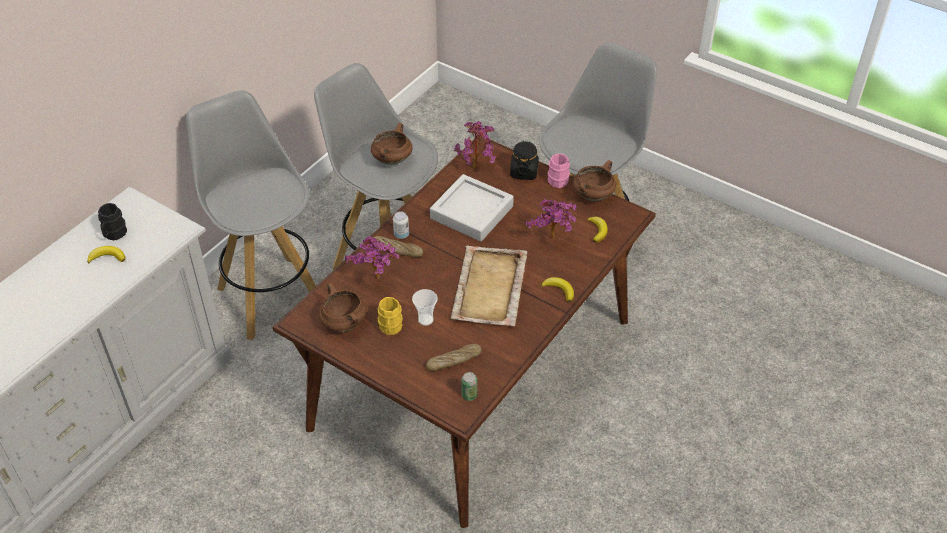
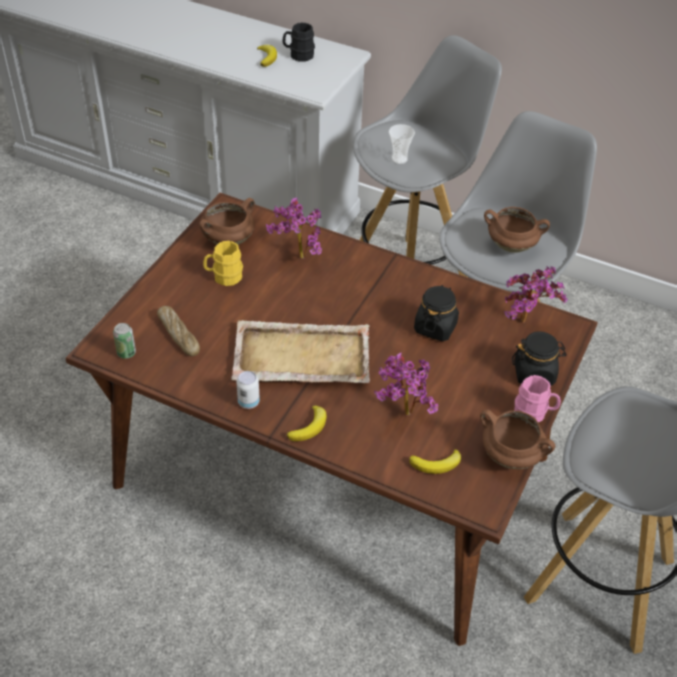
camera: 80 degrees right, 0 degrees up
bread [373,236,423,257] -> none
can [393,211,409,239] -> can moved to [236,371,260,409]
cup [412,289,438,326] -> cup moved to [389,124,415,164]
grey tray [430,174,514,241] -> black jar [414,285,459,341]

